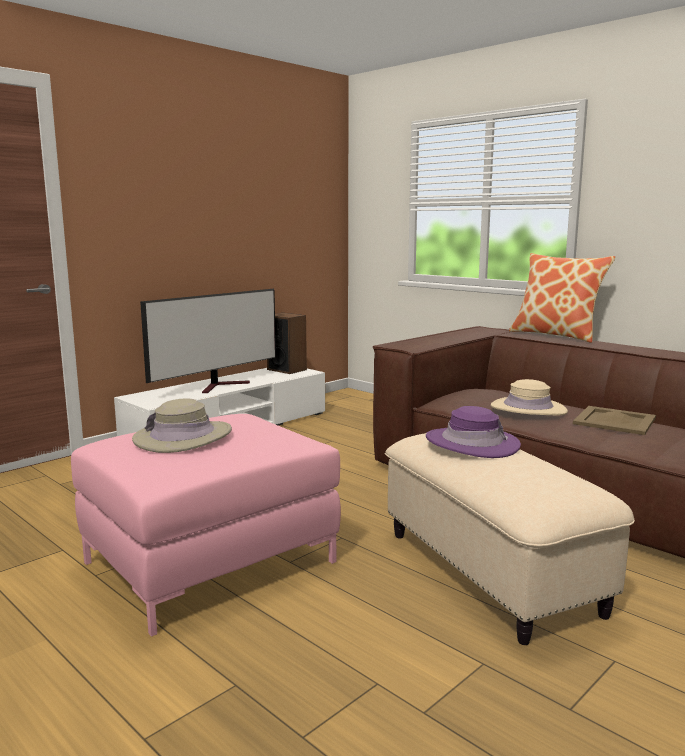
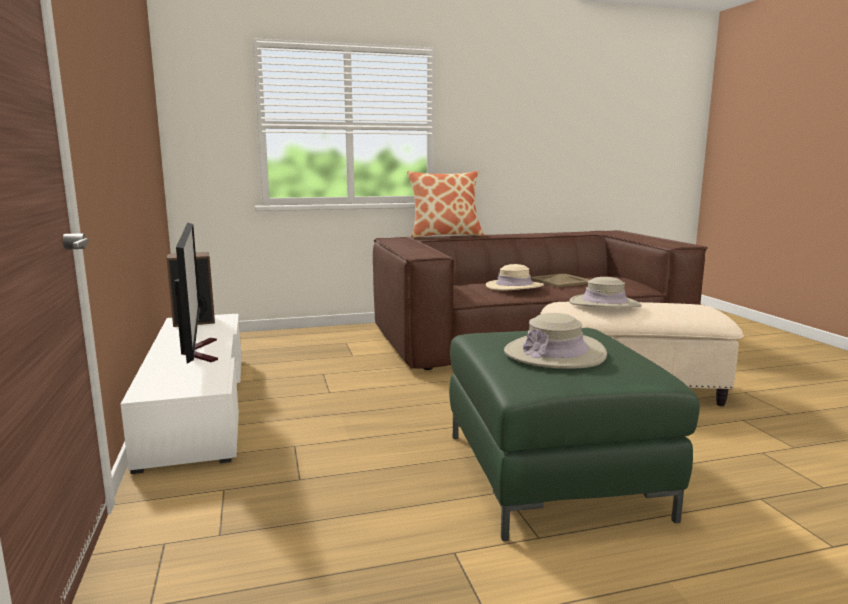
camera: 60 degrees left, 0 degrees up
pink ottoman [71,414,341,637] -> green ottoman [449,328,700,541]
purple hat [426,406,521,458] -> beige hat [569,277,642,308]

